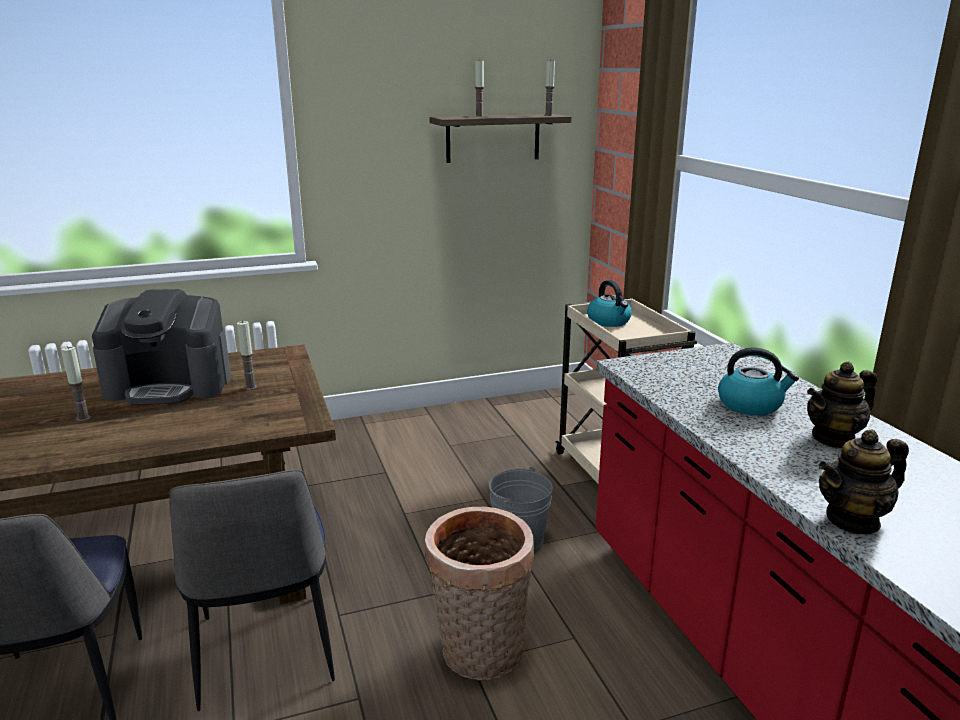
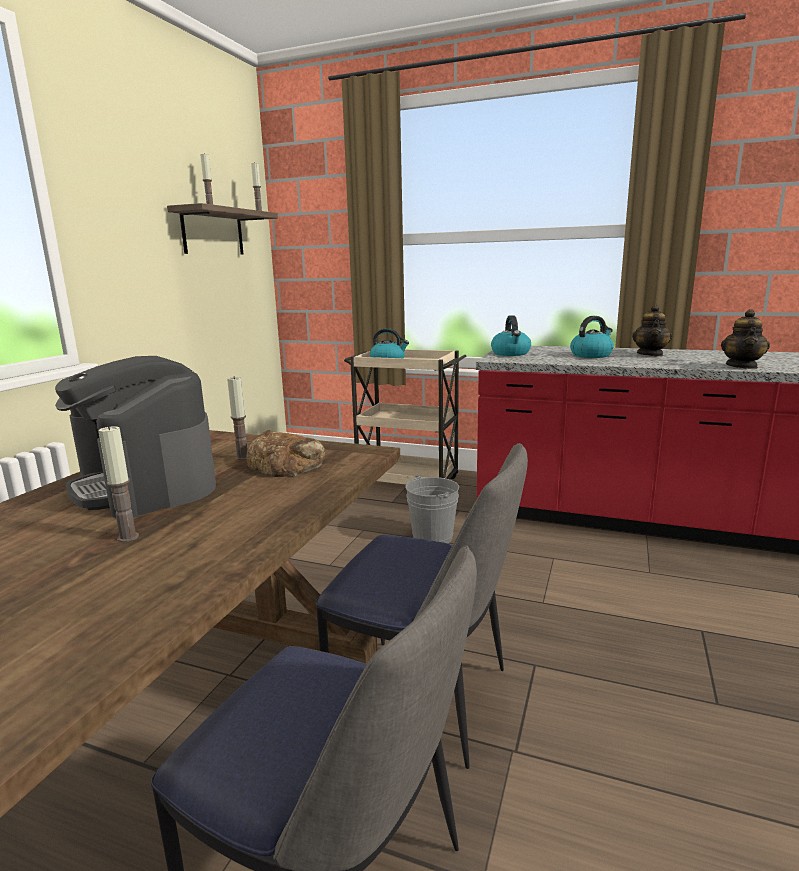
camera: 50 degrees left, 5 degrees down
coffee machine [92,289,231,405] -> coffee machine turned 105 degrees clockwise [55,356,216,518]
basket [425,507,534,680] -> none
none -> bread [247,430,325,477]
none -> kettle [491,315,531,356]

